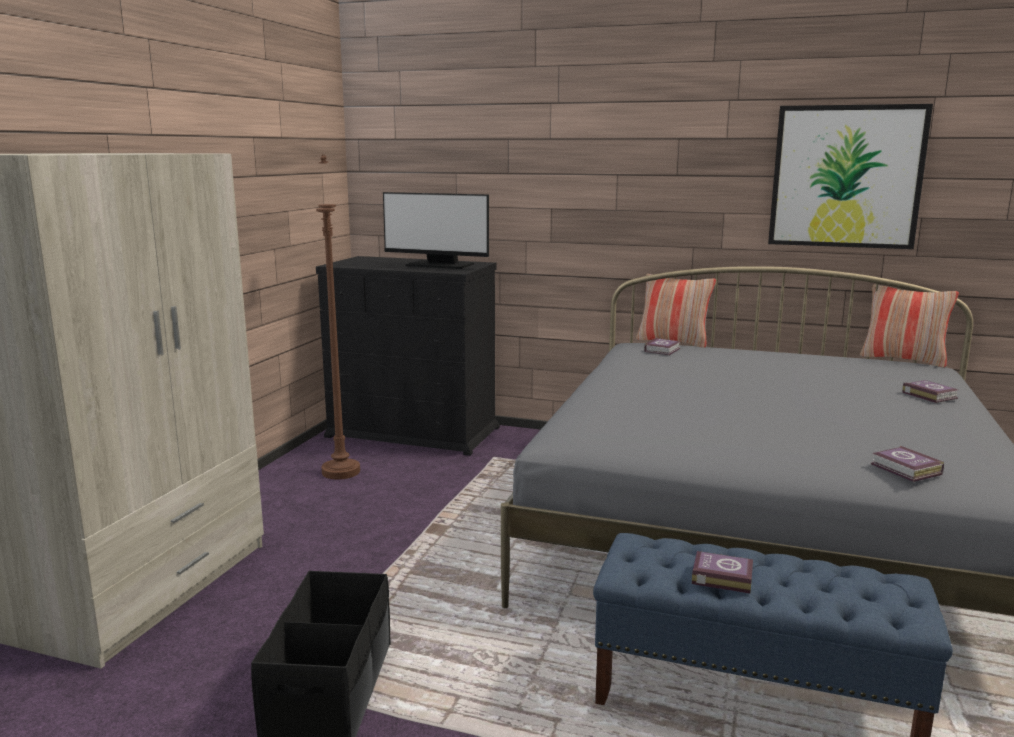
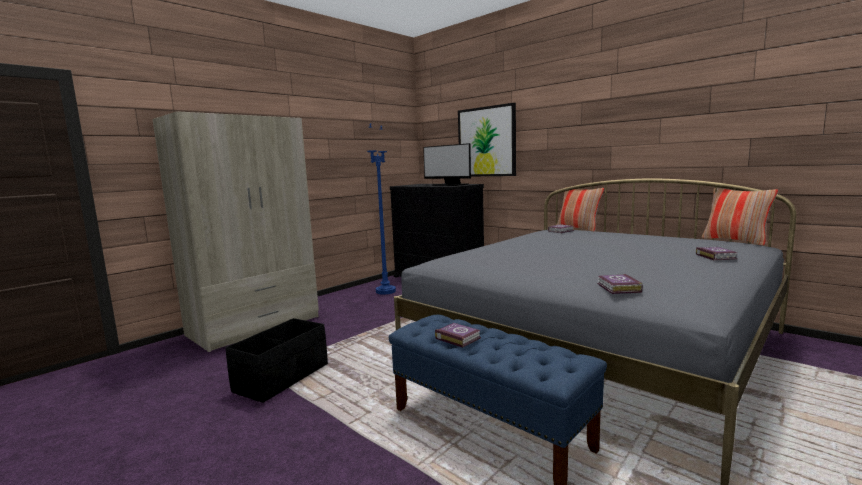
camera: 25 degrees right, 5 degrees down
brown floor lamp [316,154,360,479] -> blue floor lamp [367,123,396,295]
picture [768,104,933,249] -> picture moved to [458,103,516,176]

